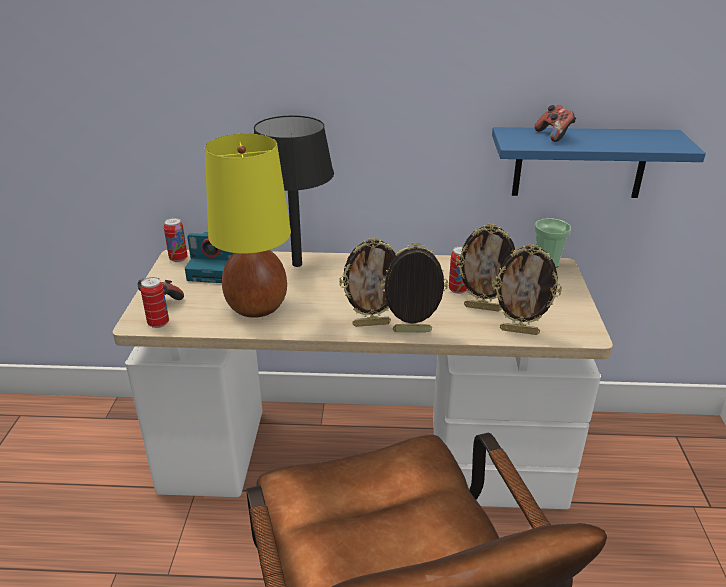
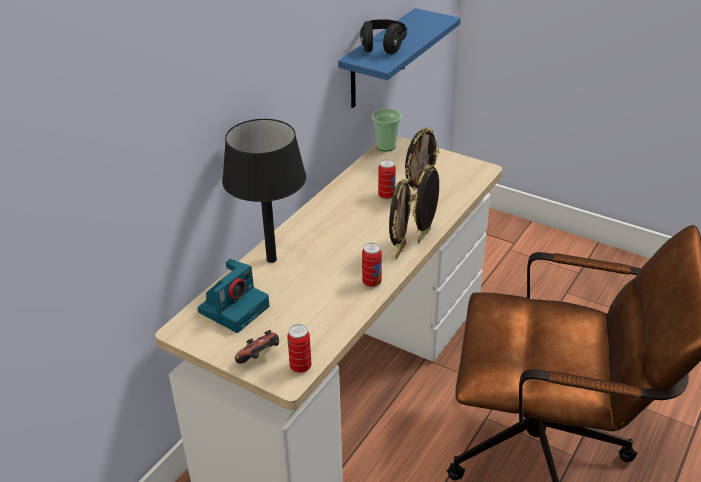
camera: 60 degrees left, 5 degrees up
can [164,218,187,262] -> can moved to [362,243,382,287]
yellow table lamp [205,134,291,318] -> none
picture frame [492,244,562,335] -> none
game controller [535,105,576,142] -> black headphones [360,19,407,54]

